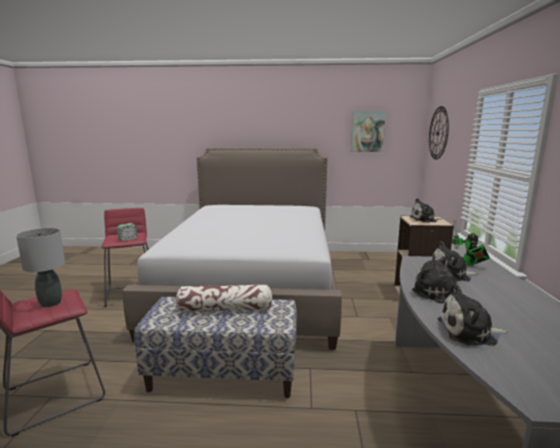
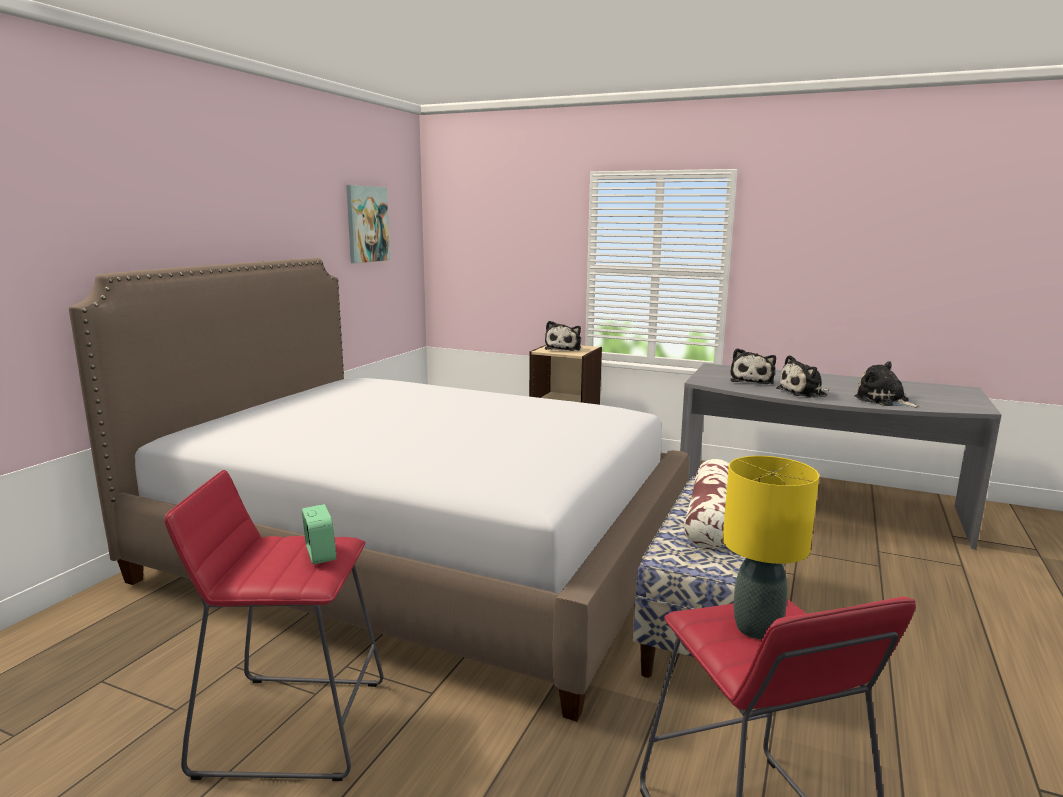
camera: 70 degrees left, 0 degrees up
grey table lamp [16,228,65,307] -> yellow table lamp [723,456,819,639]
wall clock [429,106,449,160] -> none
plush toy [438,284,508,346] -> plush toy turned 120 degrees clockwise [854,361,921,408]
toy robot [452,219,490,266] -> none

